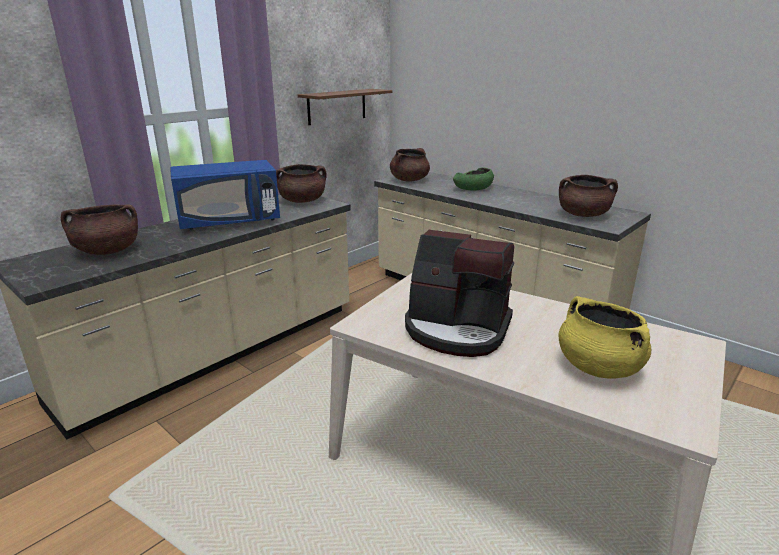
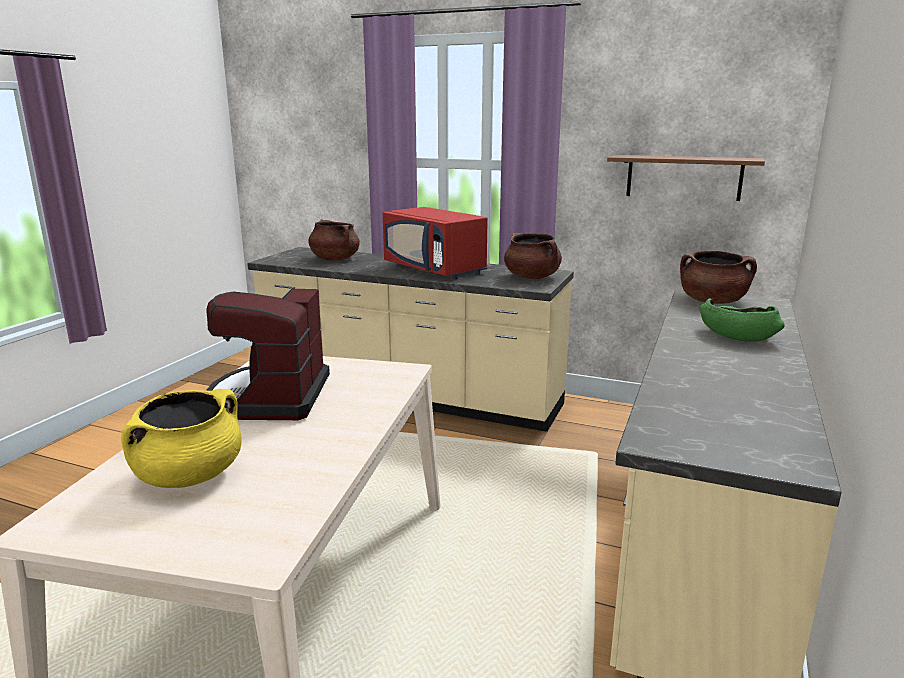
camera: 70 degrees right, 5 degrees down
blue microwave [170,160,280,230] -> red microwave [383,207,488,279]
brown cooking pot [559,175,618,217] -> none

